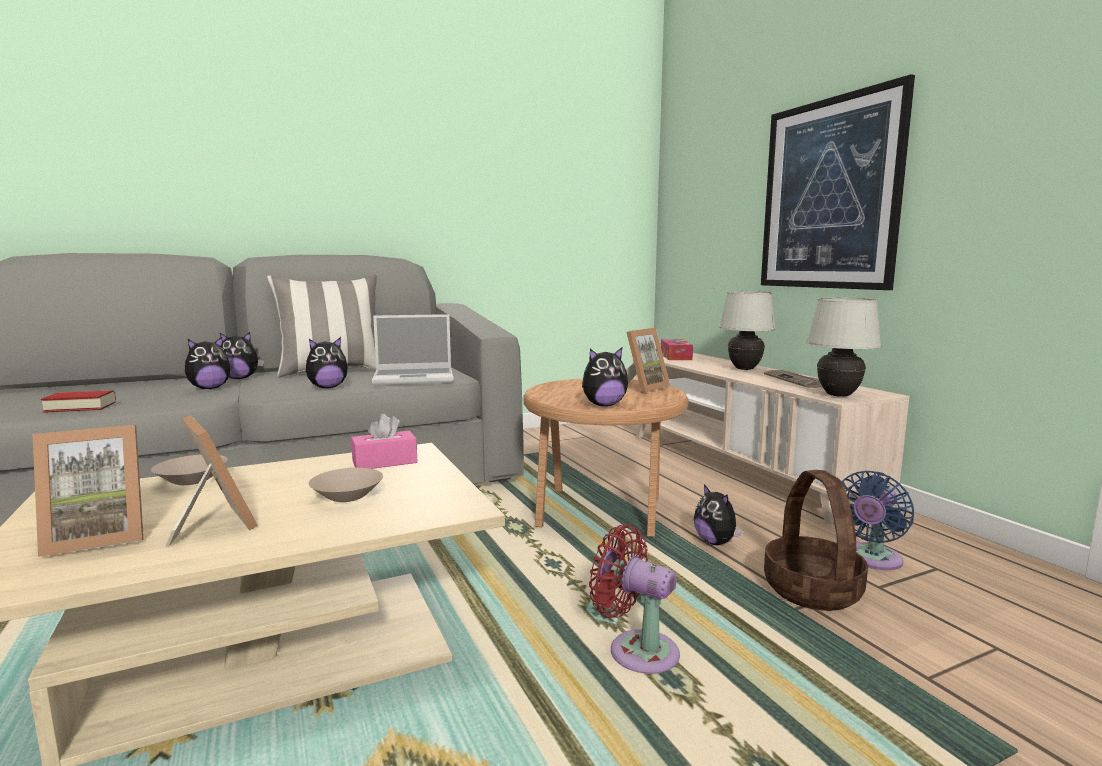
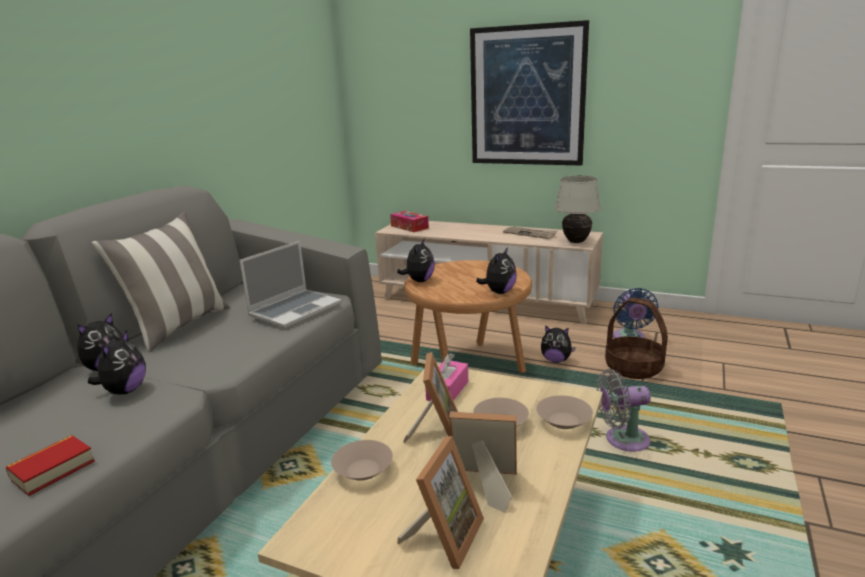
camera: 40 degrees left, 10 degrees up
plush toy [306,337,348,388] -> plush toy moved to [397,239,435,282]
red fan [589,524,680,674] -> grey fan [596,369,651,452]
picture frame [626,328,670,393] -> picture frame moved to [403,352,458,443]
white table lamp [719,291,776,370] -> none
none -> beige bowl [536,395,593,429]

